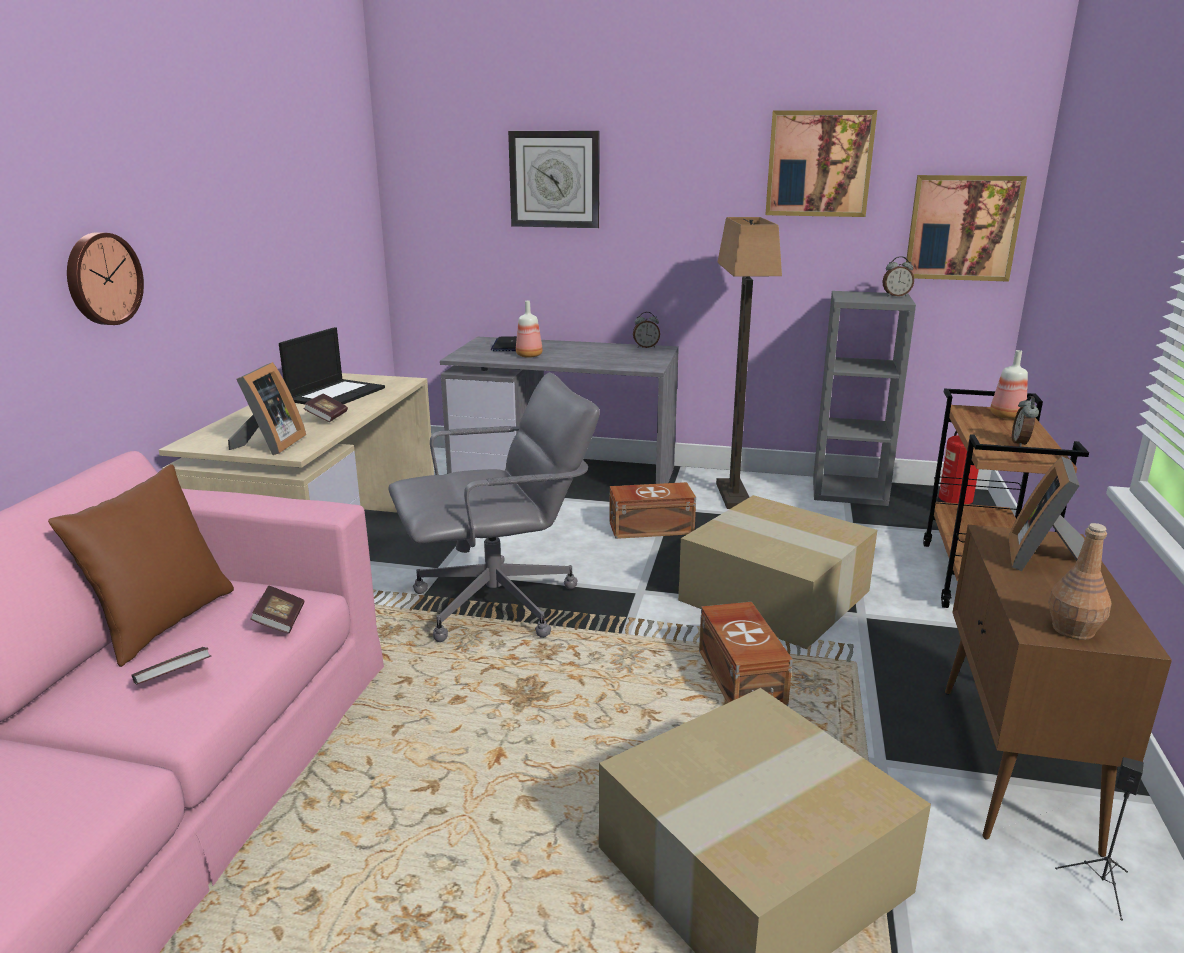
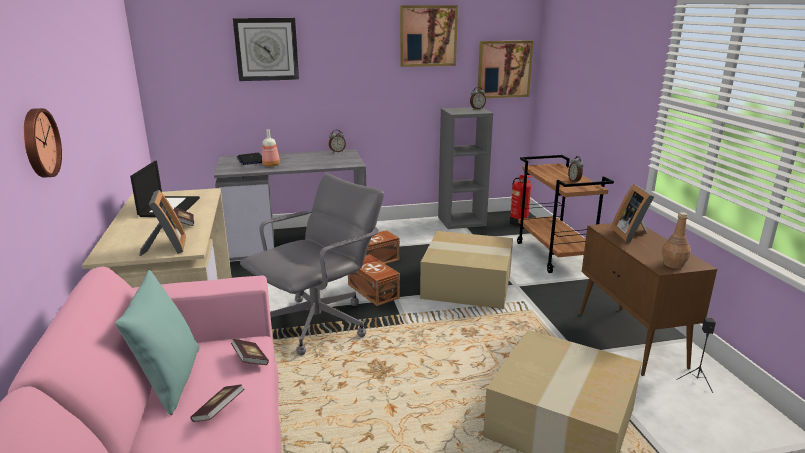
camera: 25 degrees left, 0 degrees up
brown pillow [48,464,234,667] -> turquoise pillow [115,270,199,415]
brown storage box [699,602,793,706] -> brown storage box moved to [348,255,400,306]
floor lamp [716,217,782,509] -> none
bottle [990,350,1028,419] -> none

